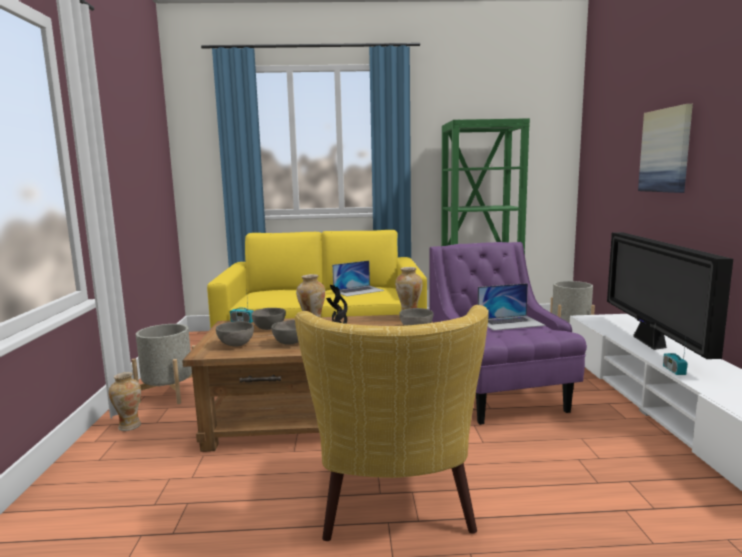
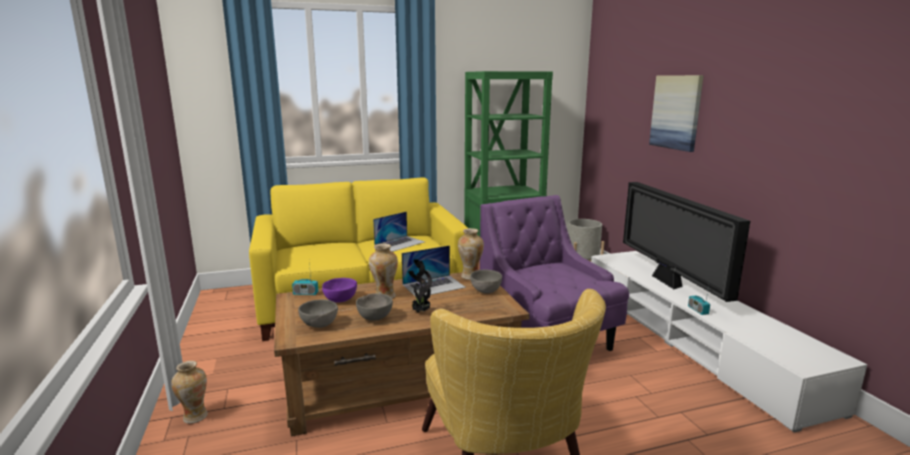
camera: 15 degrees left, 5 degrees up
grey planter [132,324,196,404] -> none
grey bowl [251,308,286,330] -> purple bowl [322,278,357,302]
laptop [478,283,546,331] -> laptop moved to [402,245,466,296]

